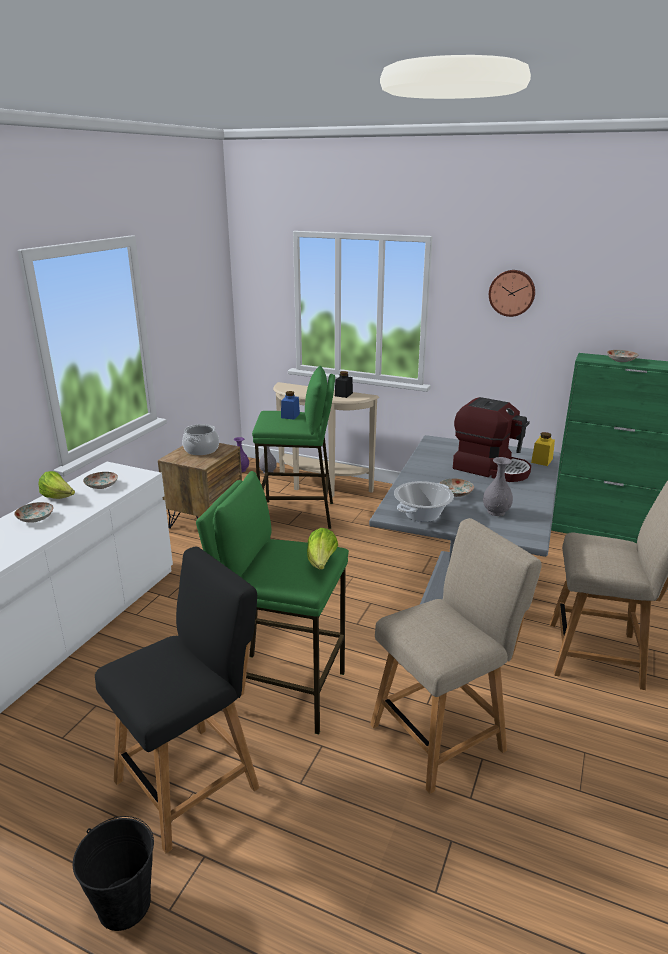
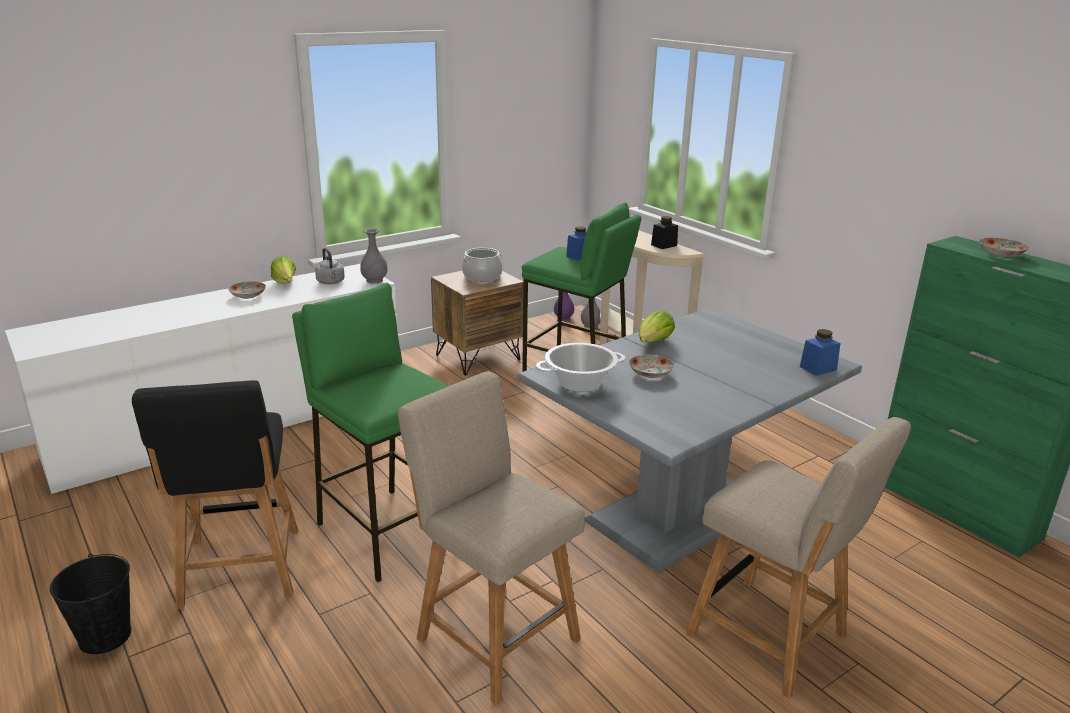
camera: 30 degrees right, 0 degrees up
plate [83,472,118,489] -> grey kettle [315,248,345,284]
black chair [95,546,260,853] -> black chair turned 90 degrees clockwise [132,380,298,609]
lettuce [307,528,338,570] -> lettuce moved to [639,310,675,343]
beige chair [370,518,542,794] -> beige chair turned 135 degrees counterclockwise [398,371,585,705]
coffee machine [453,397,531,482] -> none
grey vase [483,457,513,516] -> grey vase moved to [360,228,387,283]
wall clock [489,270,535,317] -> none
yellow jar [531,432,555,466] -> blue jar [800,329,841,376]

